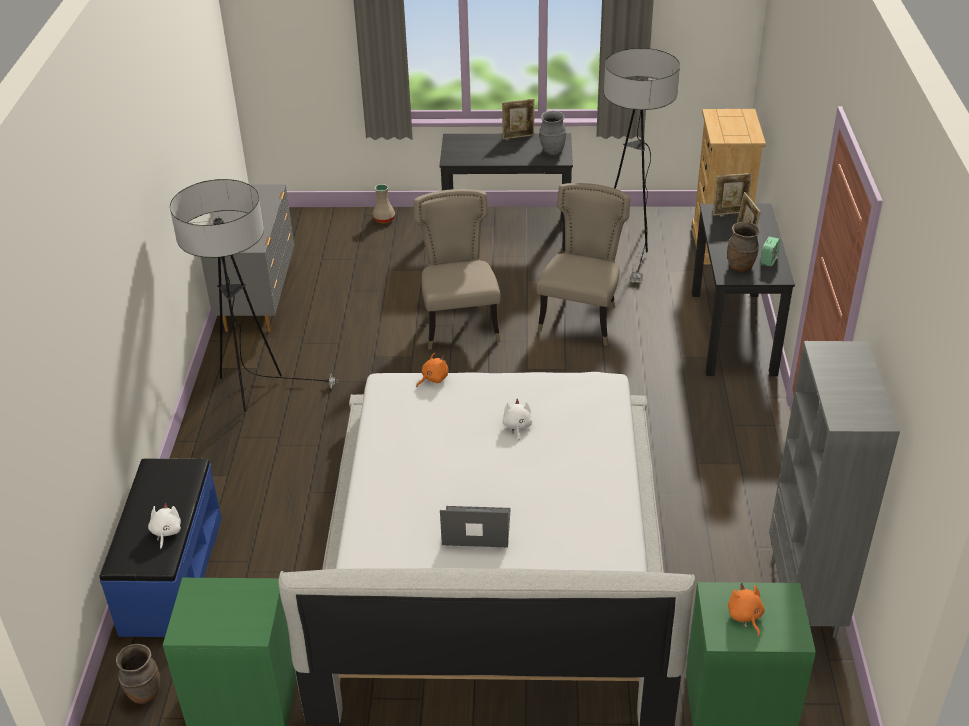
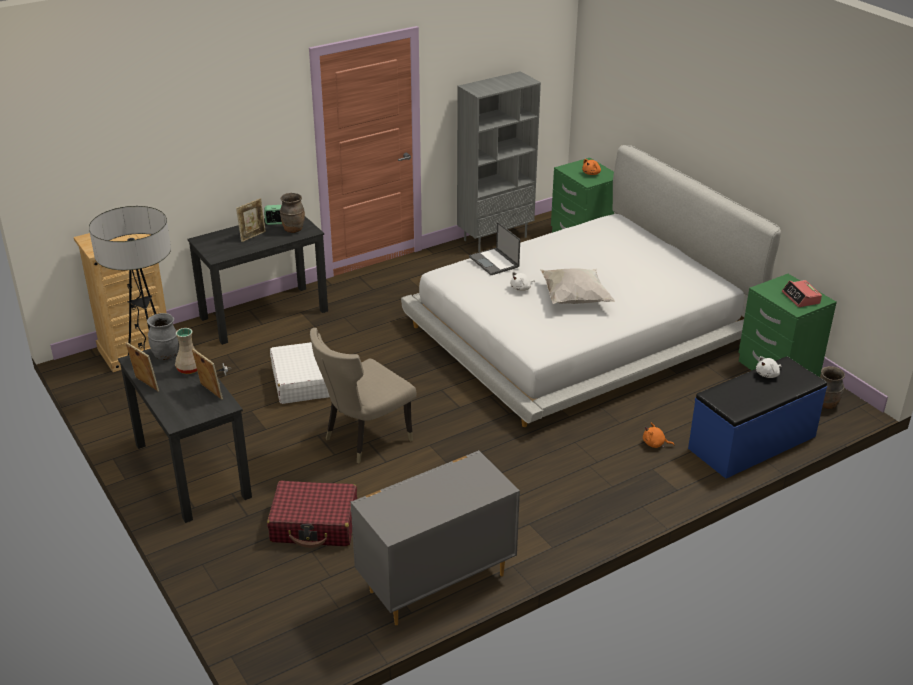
camera: 125 degrees left, 5 degrees down
floor lamp [170,179,339,412] -> none
beige vase [372,184,395,223] -> beige vase moved to [175,328,197,374]
orange plush toy [416,353,448,387] -> orange plush toy moved to [643,423,674,448]
laptop [440,506,510,547] -> laptop moved to [469,222,520,275]
beige chair [536,183,630,346] -> white suitcase [270,342,330,404]
picture frame [713,173,752,216] -> picture frame moved to [192,348,223,400]
none -> red suitcase [267,481,357,548]
none -> white pillow [540,268,615,304]
none -> alarm clock [782,280,822,307]

